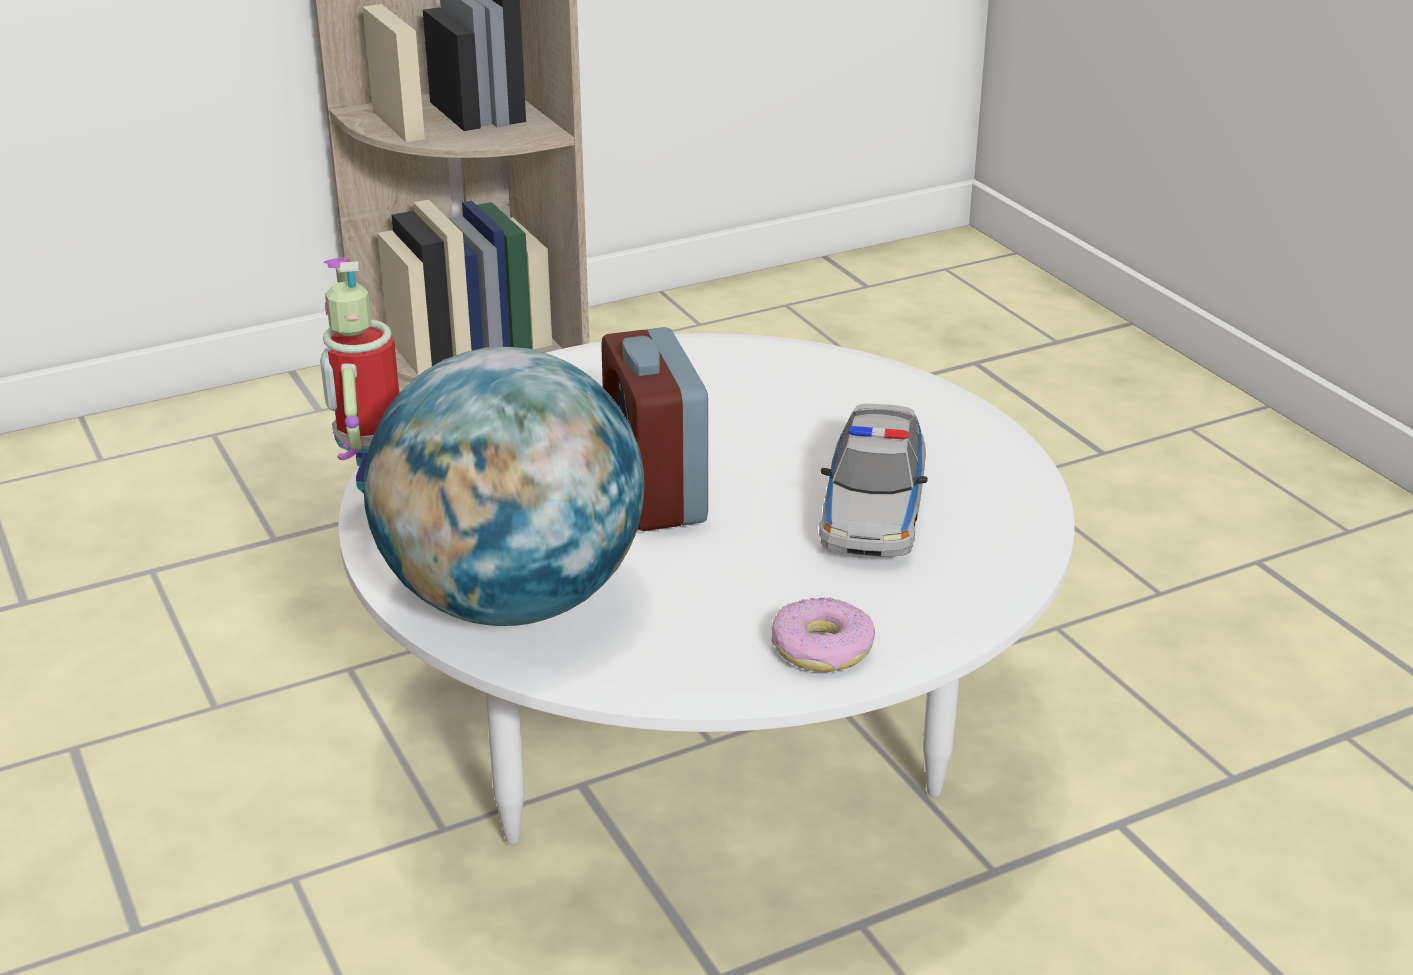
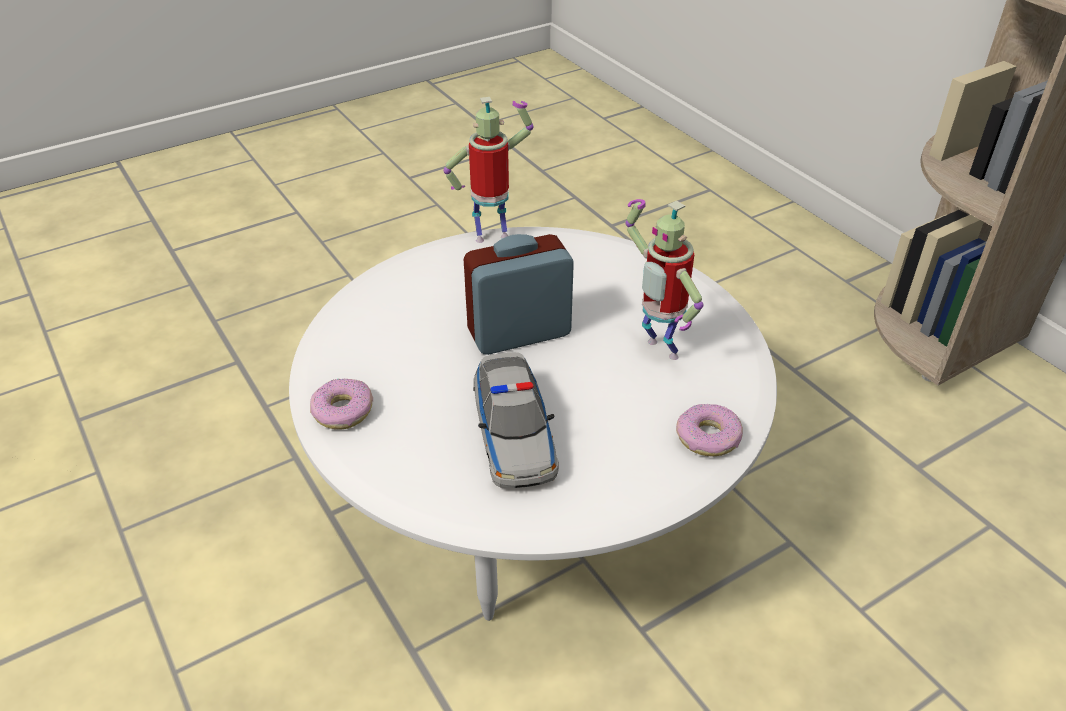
camera: 85 degrees right, 10 degrees up
globe [363,347,645,626] -> none
toy car [819,404,928,556] -> toy car turned 105 degrees counterclockwise [473,352,559,488]
none -> toy robot [625,199,704,360]
none -> donut [676,404,743,457]

